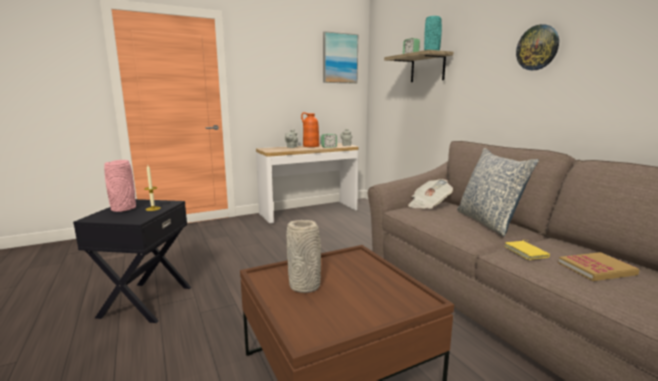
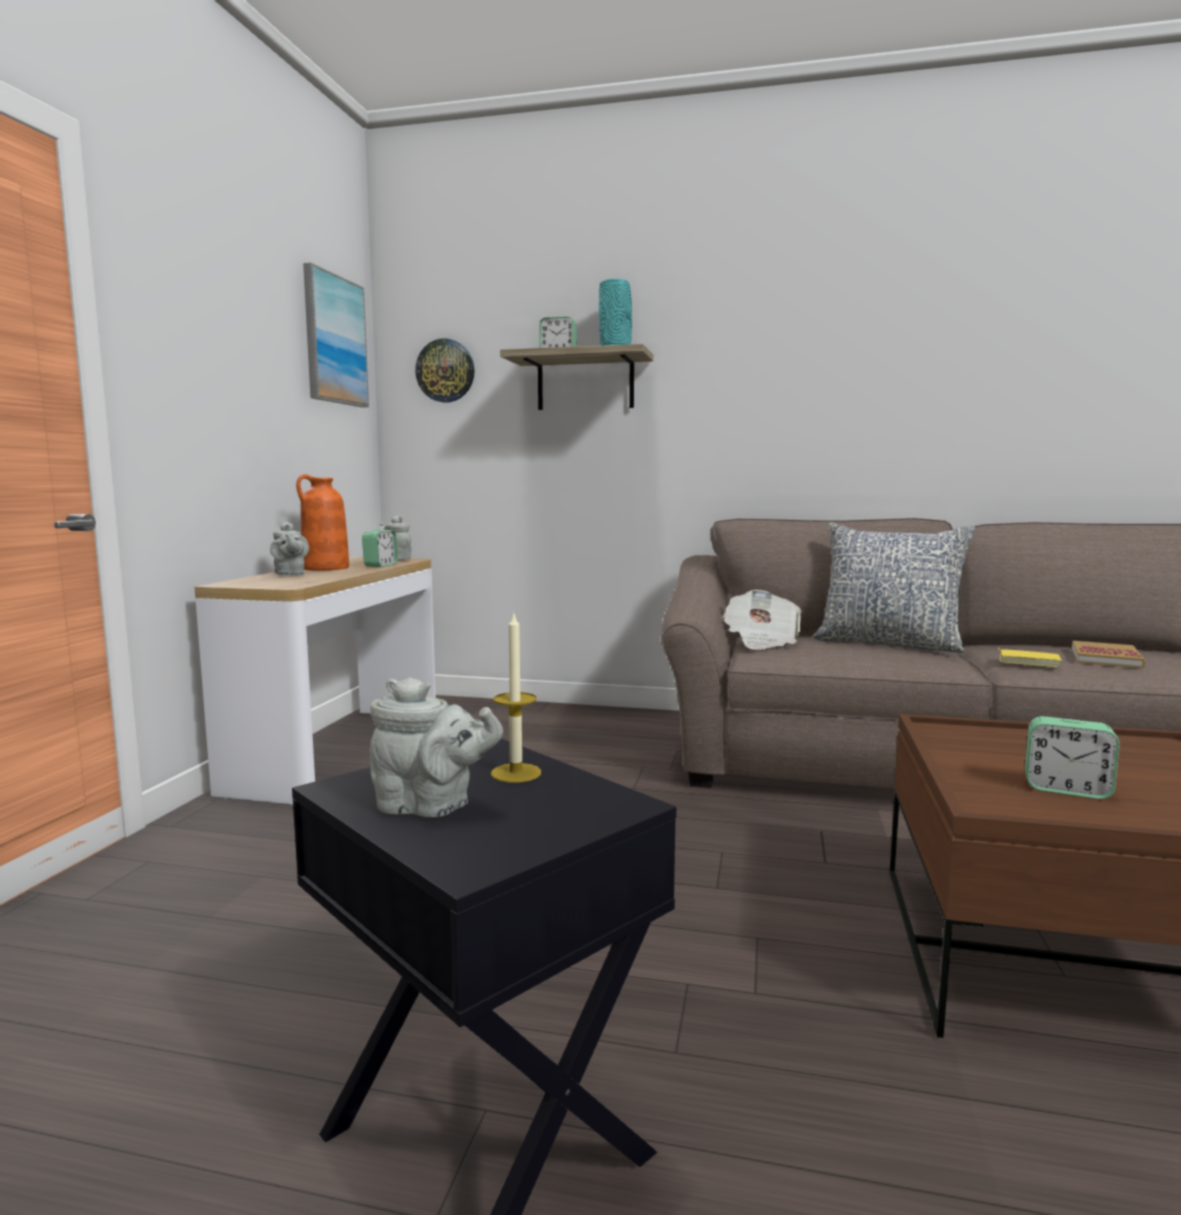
camera: 50 degrees left, 5 degrees down
pink vase [104,160,136,212] -> grey teapot [370,678,503,817]
grey vase [286,220,321,293] -> alarm clock [1025,716,1120,799]
wall clock [516,24,559,70] -> wall clock moved to [415,338,475,402]

